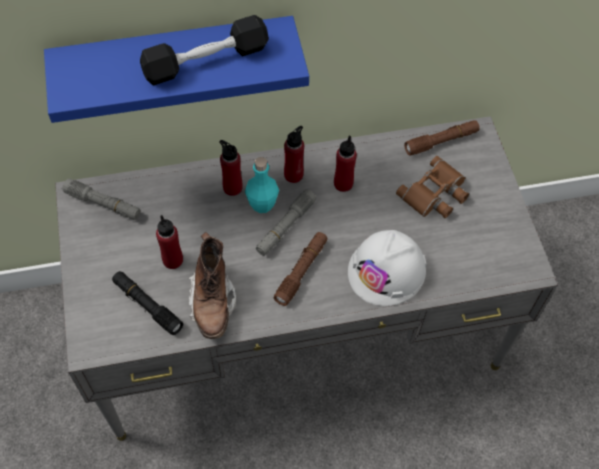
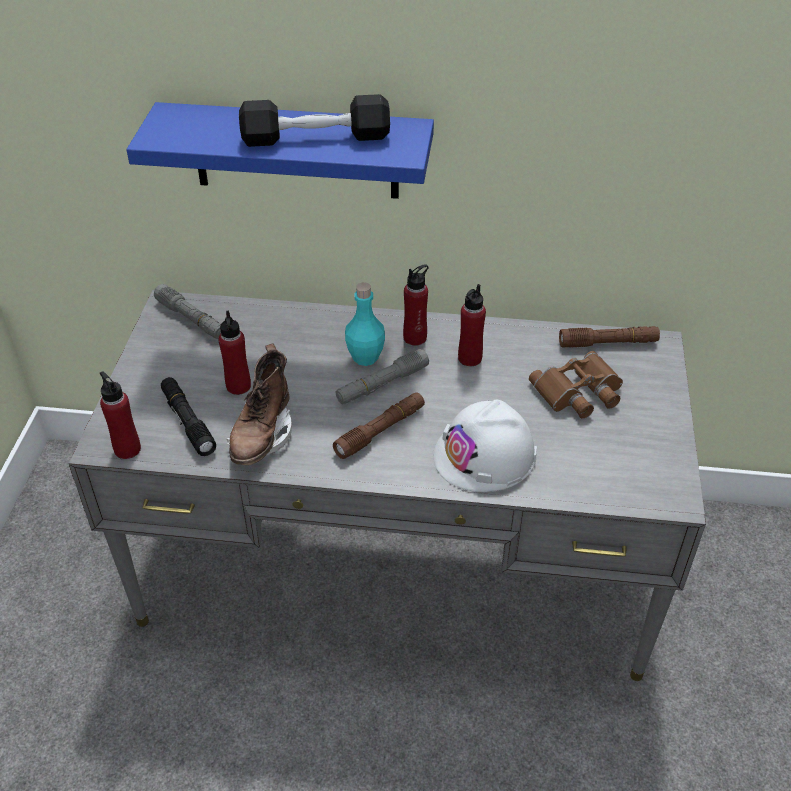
camera: 20 degrees right, 15 degrees down
red bottle [219,140,243,196] -> red bottle moved to [100,371,141,459]

